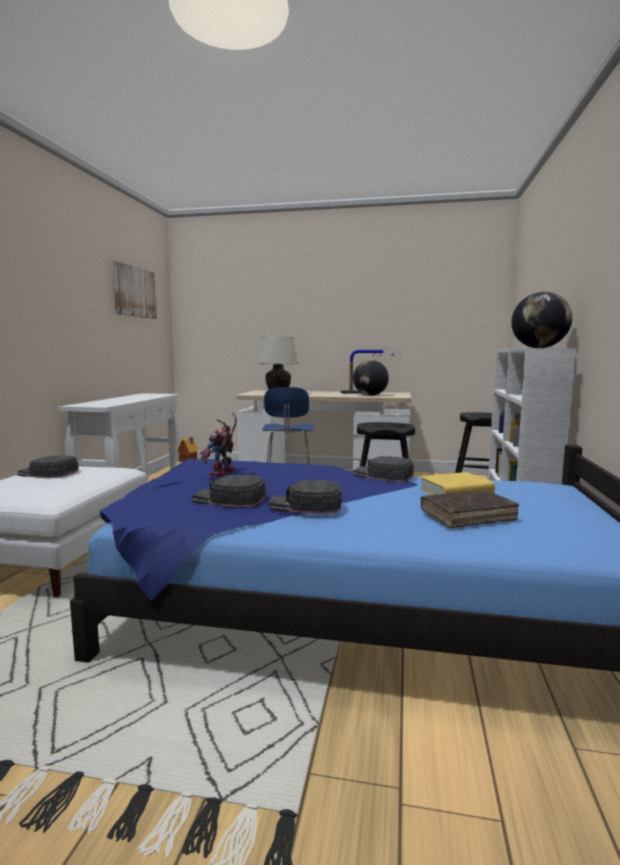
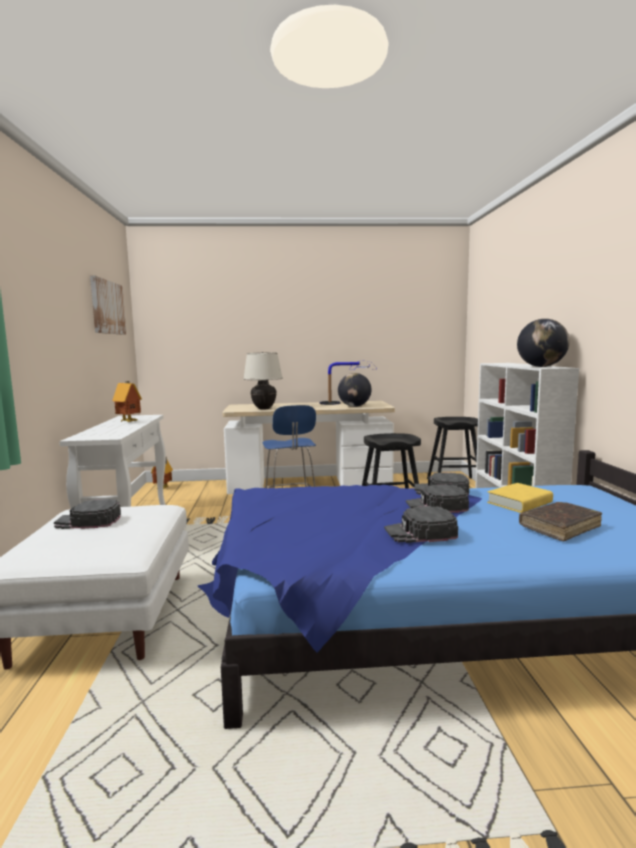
camera: 15 degrees left, 0 degrees up
black cap [192,475,265,507] -> black cap moved to [406,485,469,513]
toy robot [200,412,237,477] -> none
none -> toy house [112,381,142,422]

